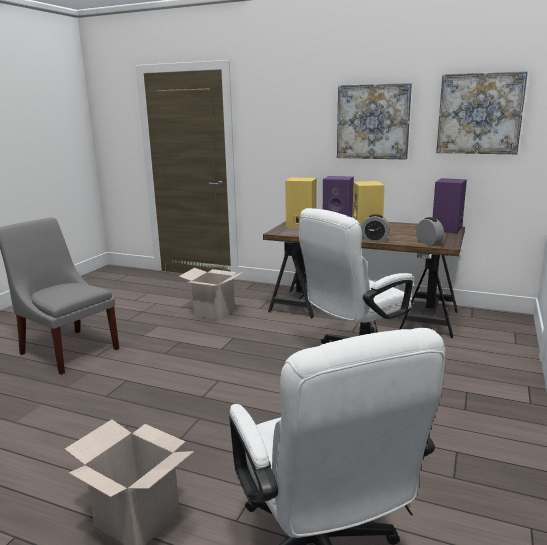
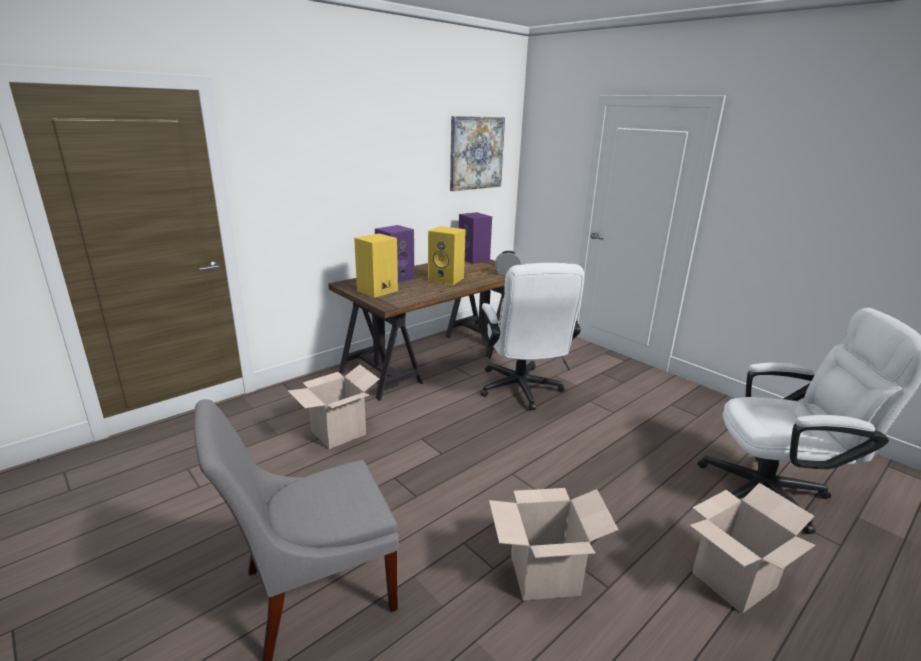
camera: 65 degrees left, 5 degrees up
picture [337,83,412,160] -> none
alarm clock [361,214,390,242] -> none
none -> cardboard box [489,488,619,601]

